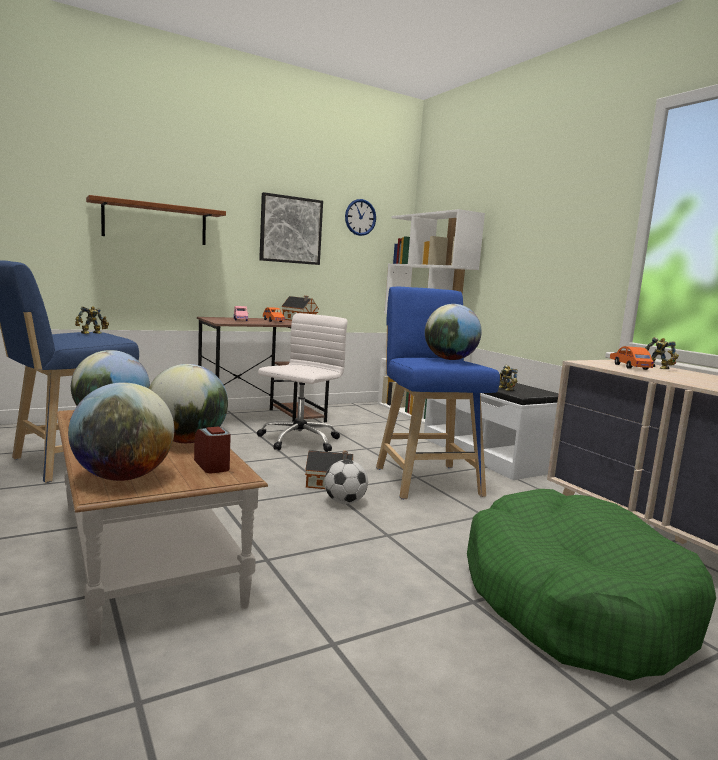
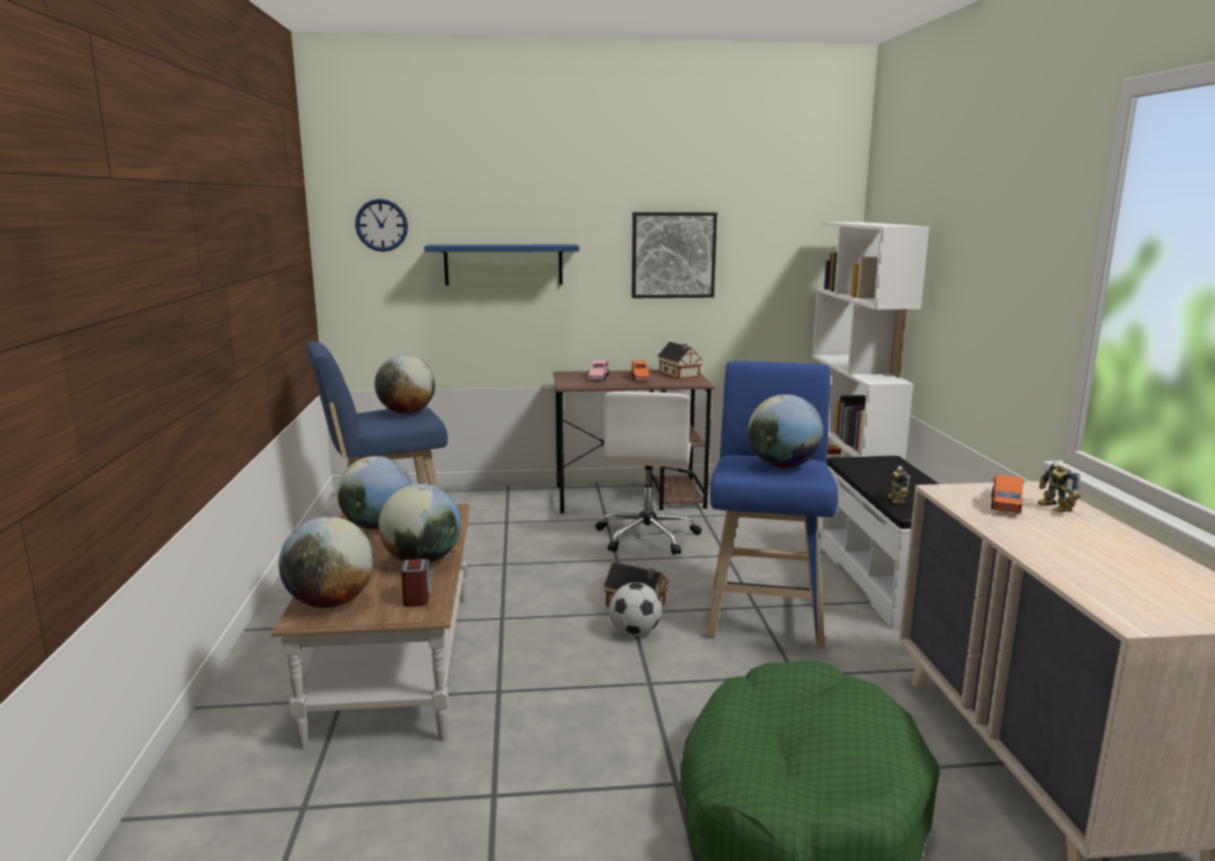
camera: 25 degrees right, 5 degrees up
toy robot [75,306,109,334] -> globe [375,355,435,414]
brown shelf [86,195,226,245] -> blue shelf [424,244,579,286]
white office chair [257,313,348,452] -> white office chair turned 135 degrees clockwise [595,391,702,555]
wall clock [345,199,376,236] -> wall clock moved to [355,199,408,252]

